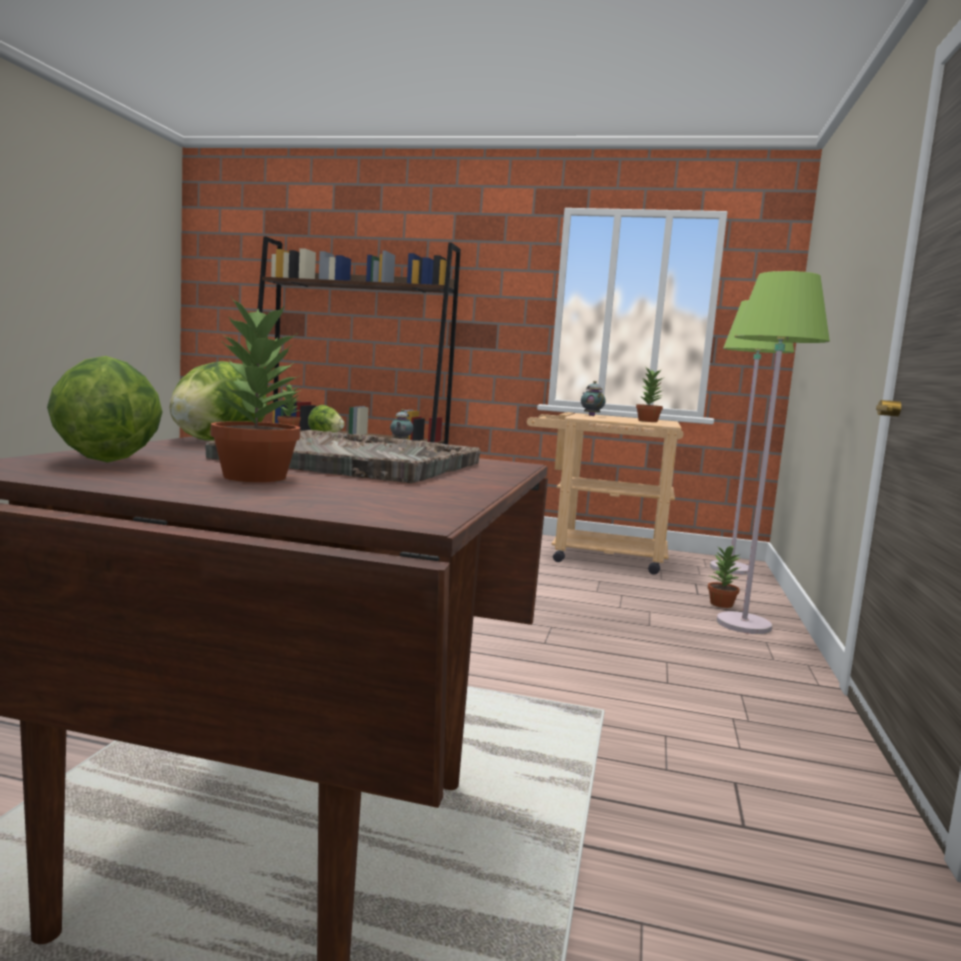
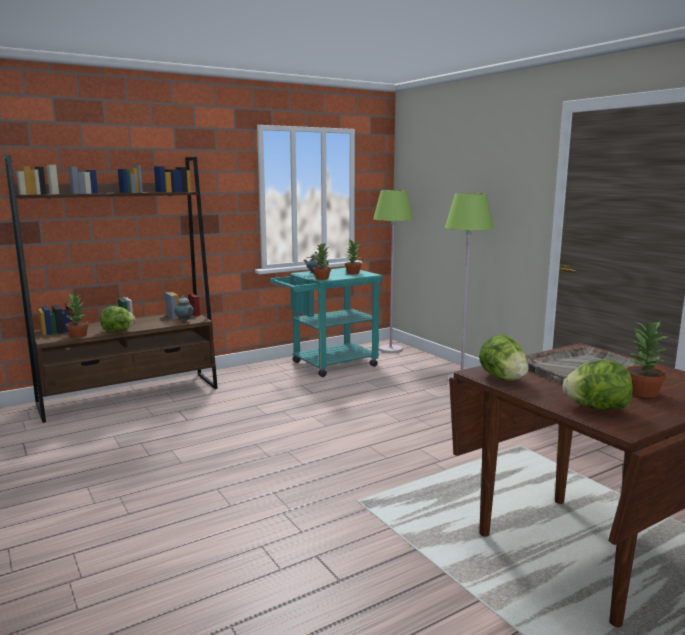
camera: 45 degrees left, 5 degrees up
beige cart [527,412,684,574] -> turquoise cart [270,268,383,377]
potted plant [708,545,741,608] -> potted plant moved to [313,243,331,280]

